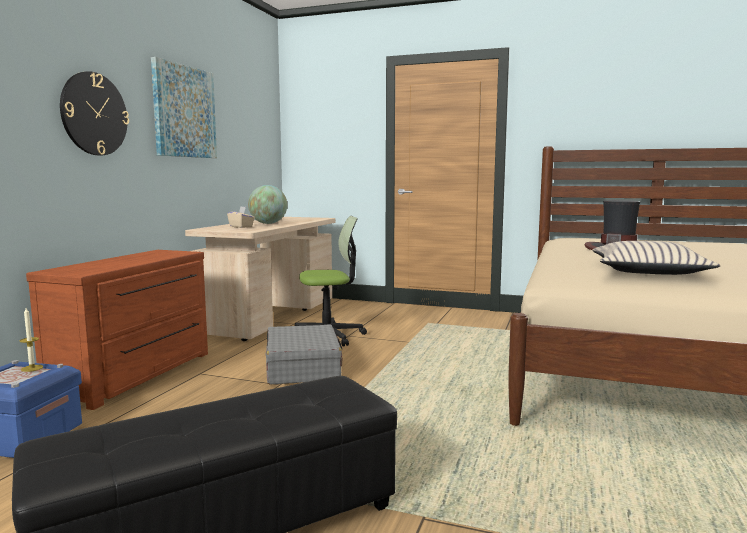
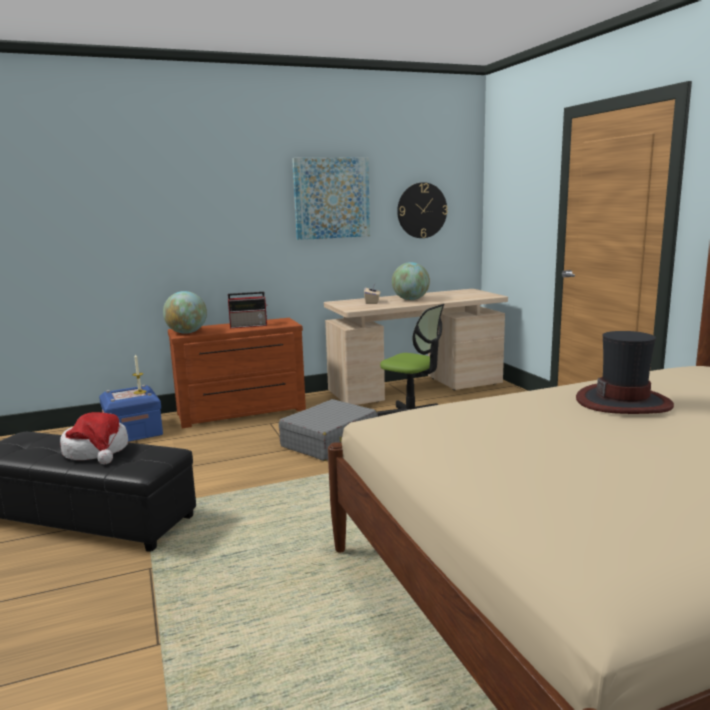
camera: 50 degrees right, 5 degrees up
wall clock [60,71,129,155] -> wall clock moved to [397,182,448,238]
beige pillow [592,241,720,275] -> none
none -> hat [60,412,128,464]
none -> globe [163,291,207,334]
none -> radio [228,292,267,328]

